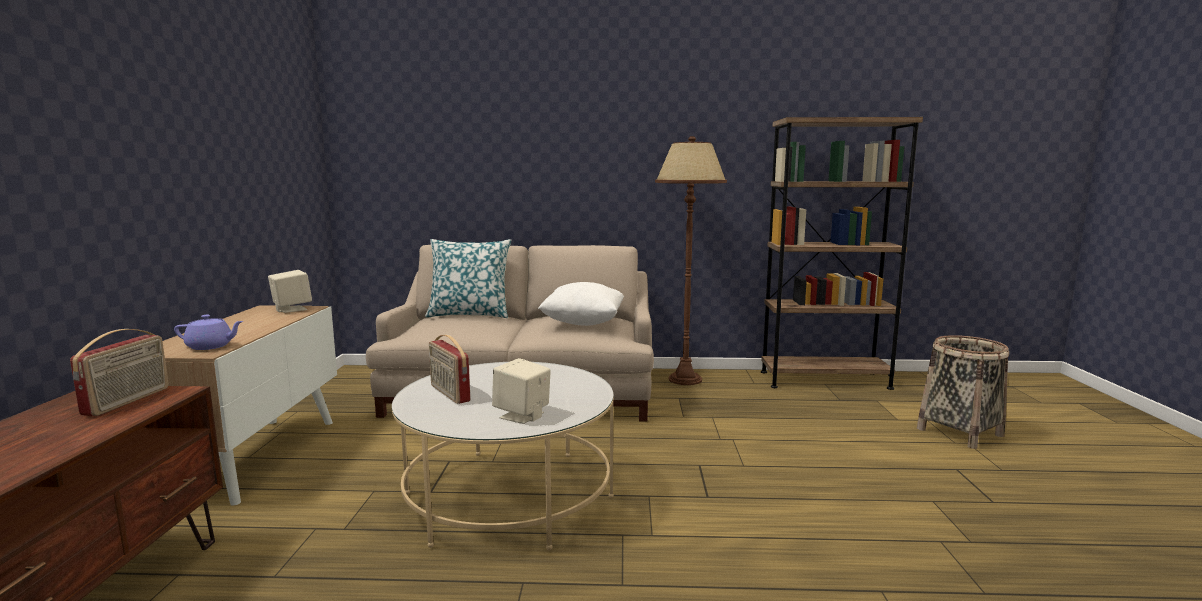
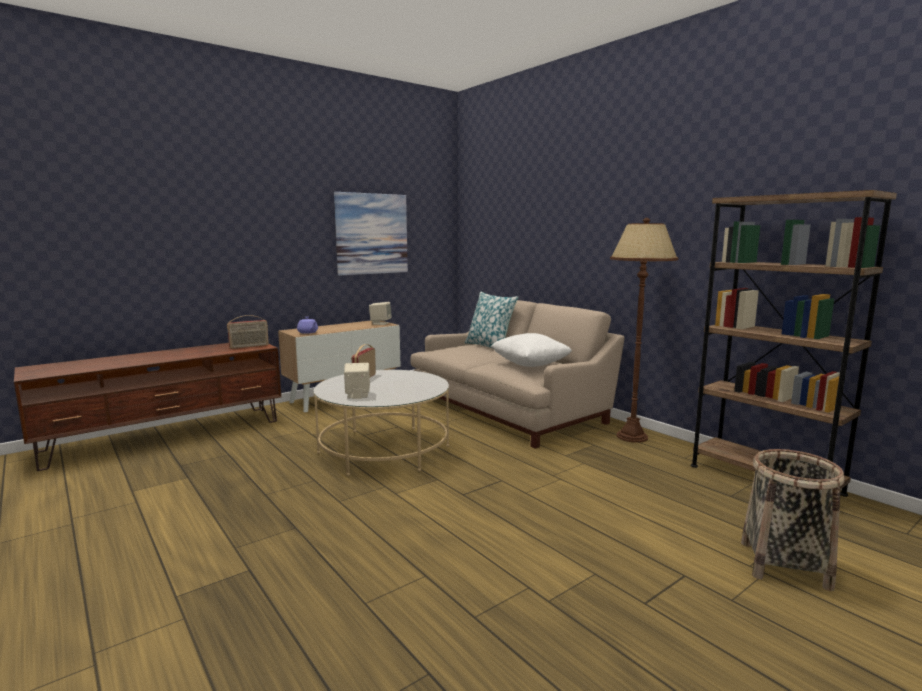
camera: 50 degrees right, 0 degrees up
none -> picture [334,192,408,276]

